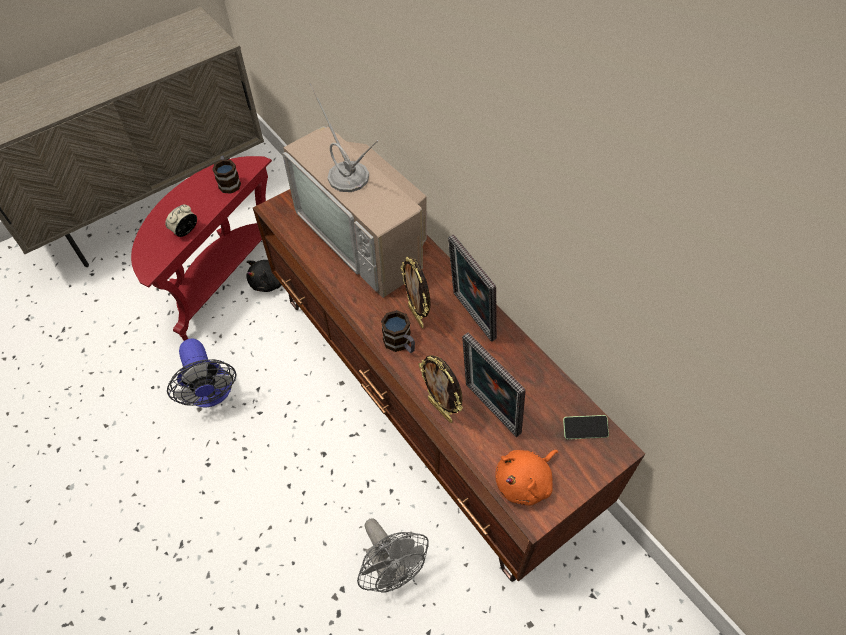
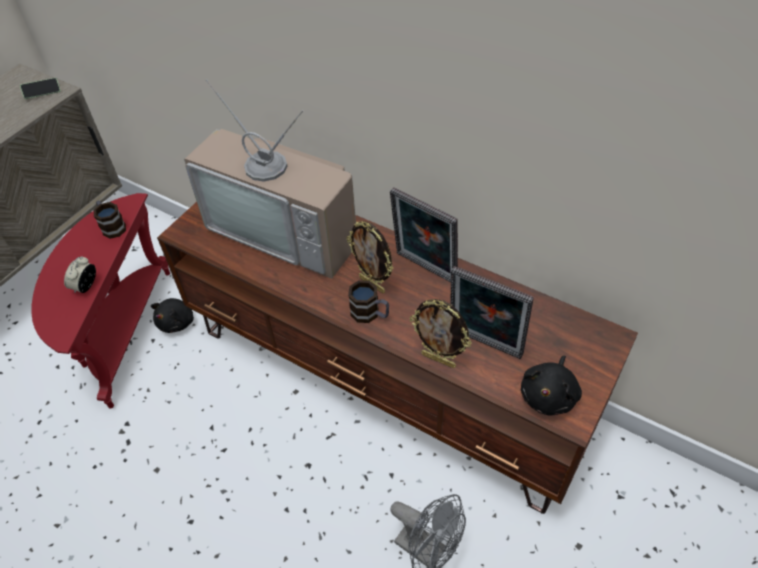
camera: 20 degrees left, 5 degrees down
fan [167,339,236,407] -> none
orange plush toy [495,450,558,506] -> black plush toy [521,356,582,416]
phone [563,415,609,439] -> phone moved to [20,78,61,99]

